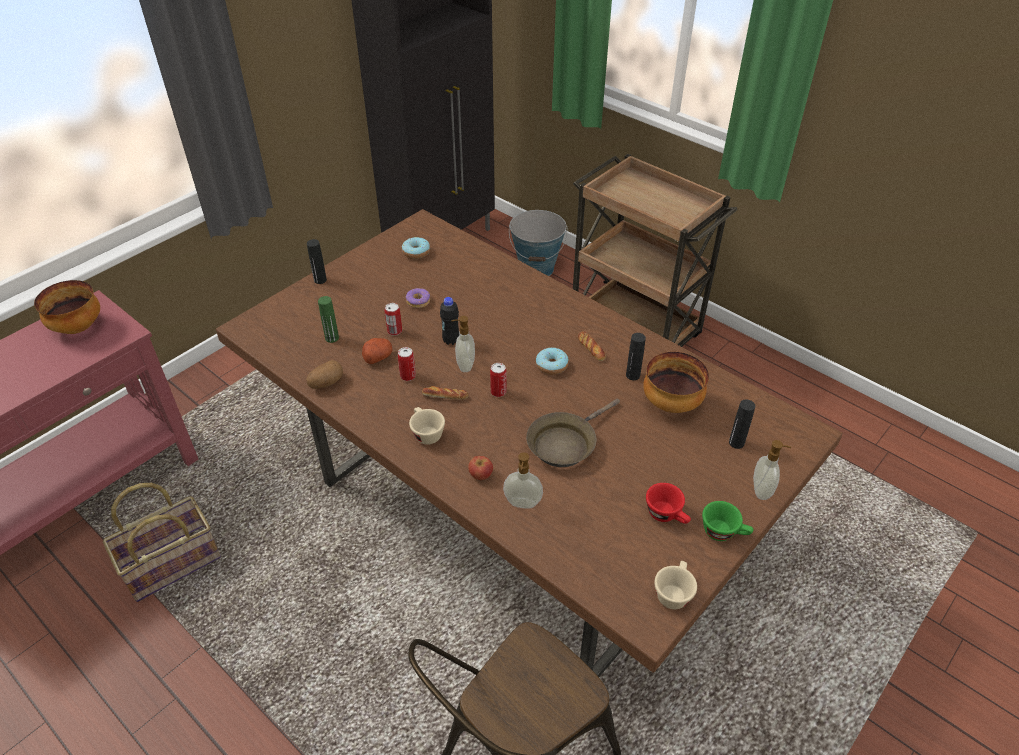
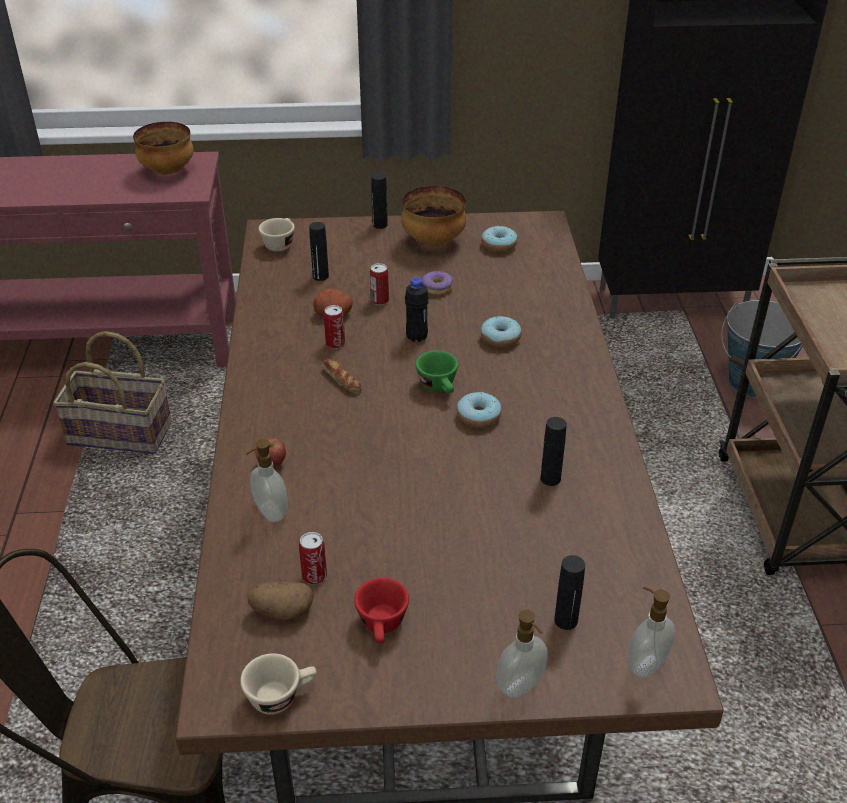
camera: 45 degrees right, 5 degrees down
potato [306,360,343,389] -> potato moved to [248,582,314,619]
green bottle [318,296,339,343] -> black bottle [309,222,329,281]
beige cup [409,407,445,445] -> beige cup moved to [259,218,295,252]
soap dispenser [451,316,475,372] -> soap dispenser moved to [628,586,675,678]
can [490,363,507,397] -> can moved to [299,532,327,585]
brown frying pan [526,398,620,467] -> none
bread [578,331,606,361] -> none
bowl [643,352,709,413] -> bowl moved to [401,186,466,246]
green cup [702,501,753,541] -> green cup moved to [415,351,458,393]
none -> donut [481,316,521,348]

